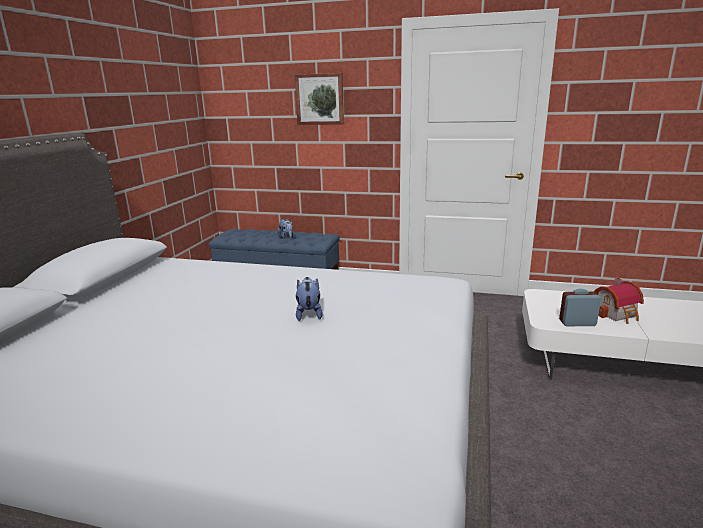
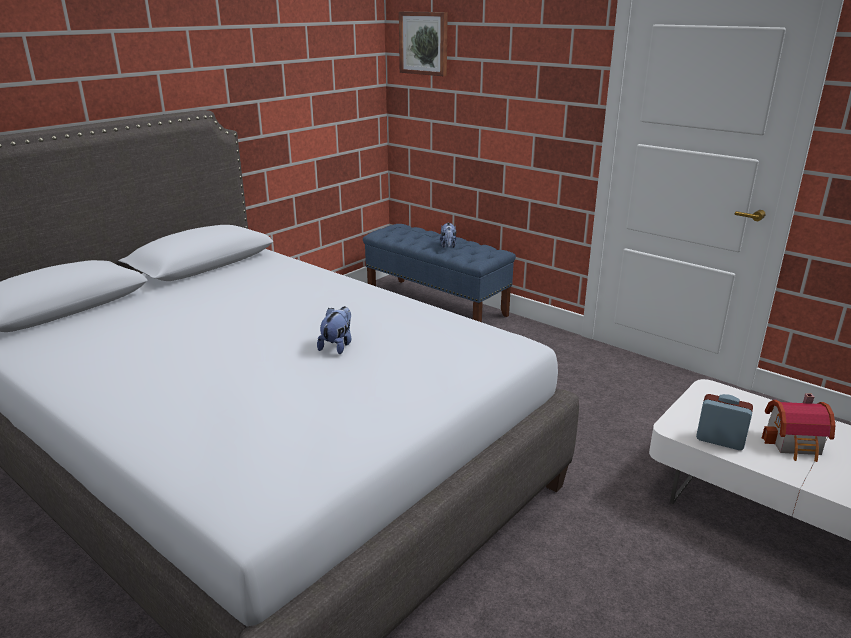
camera: 25 degrees right, 5 degrees up
picture [294,73,344,125] -> picture moved to [399,11,448,76]

